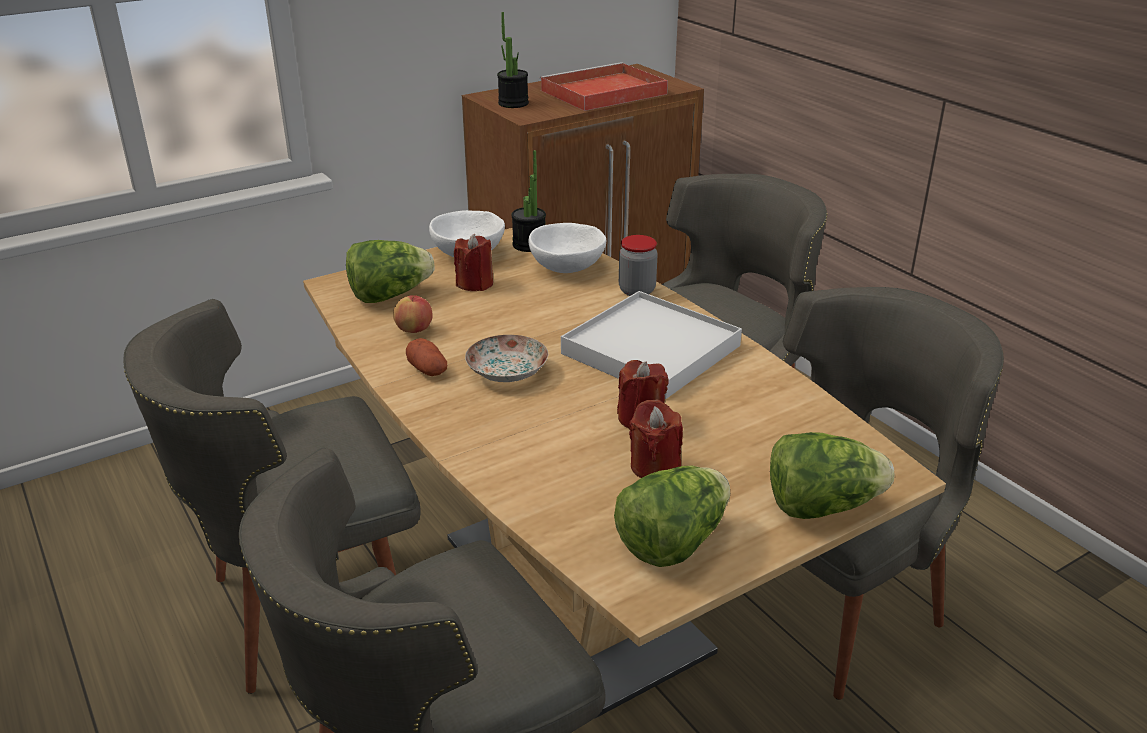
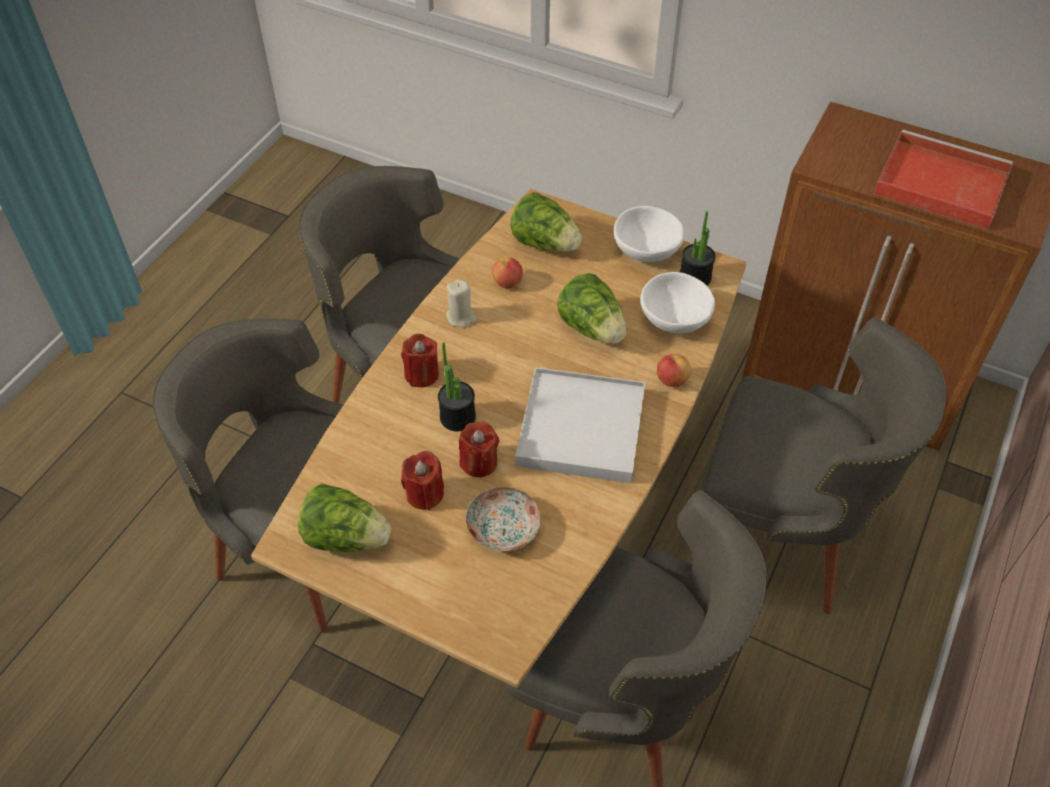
camera: 60 degrees right, 20 degrees up
potato [406,338,447,376] -> beige candle [446,279,477,328]
red candle [454,234,493,291] -> red candle moved to [401,334,439,387]
plate [465,335,548,382] -> plate moved to [465,487,541,551]
potted plant [497,12,529,108] -> potted plant moved to [438,342,476,431]
jar [619,235,658,296] -> apple [657,354,691,387]
lettuce [770,432,895,519] -> lettuce moved to [558,273,626,344]

